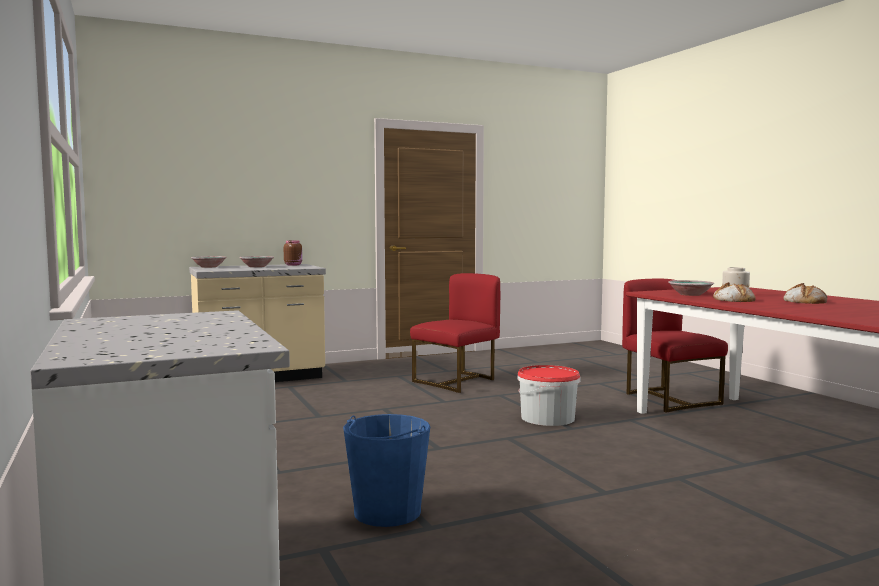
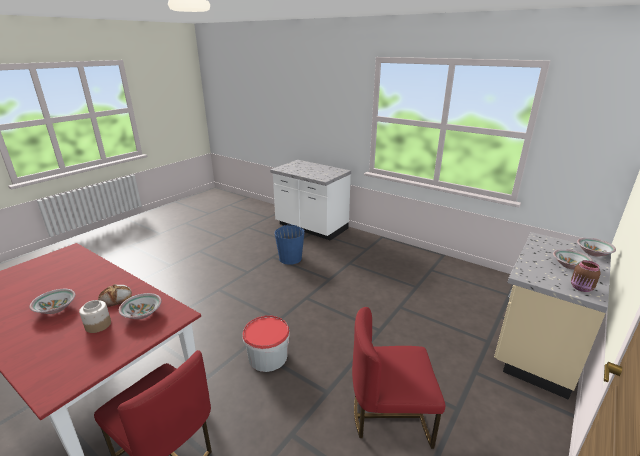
camera: 150 degrees right, 20 degrees up
red chair [410,273,500,393] -> red chair turned 75 degrees clockwise [352,307,445,449]
bread [783,283,827,304] -> bowl [30,289,76,314]

